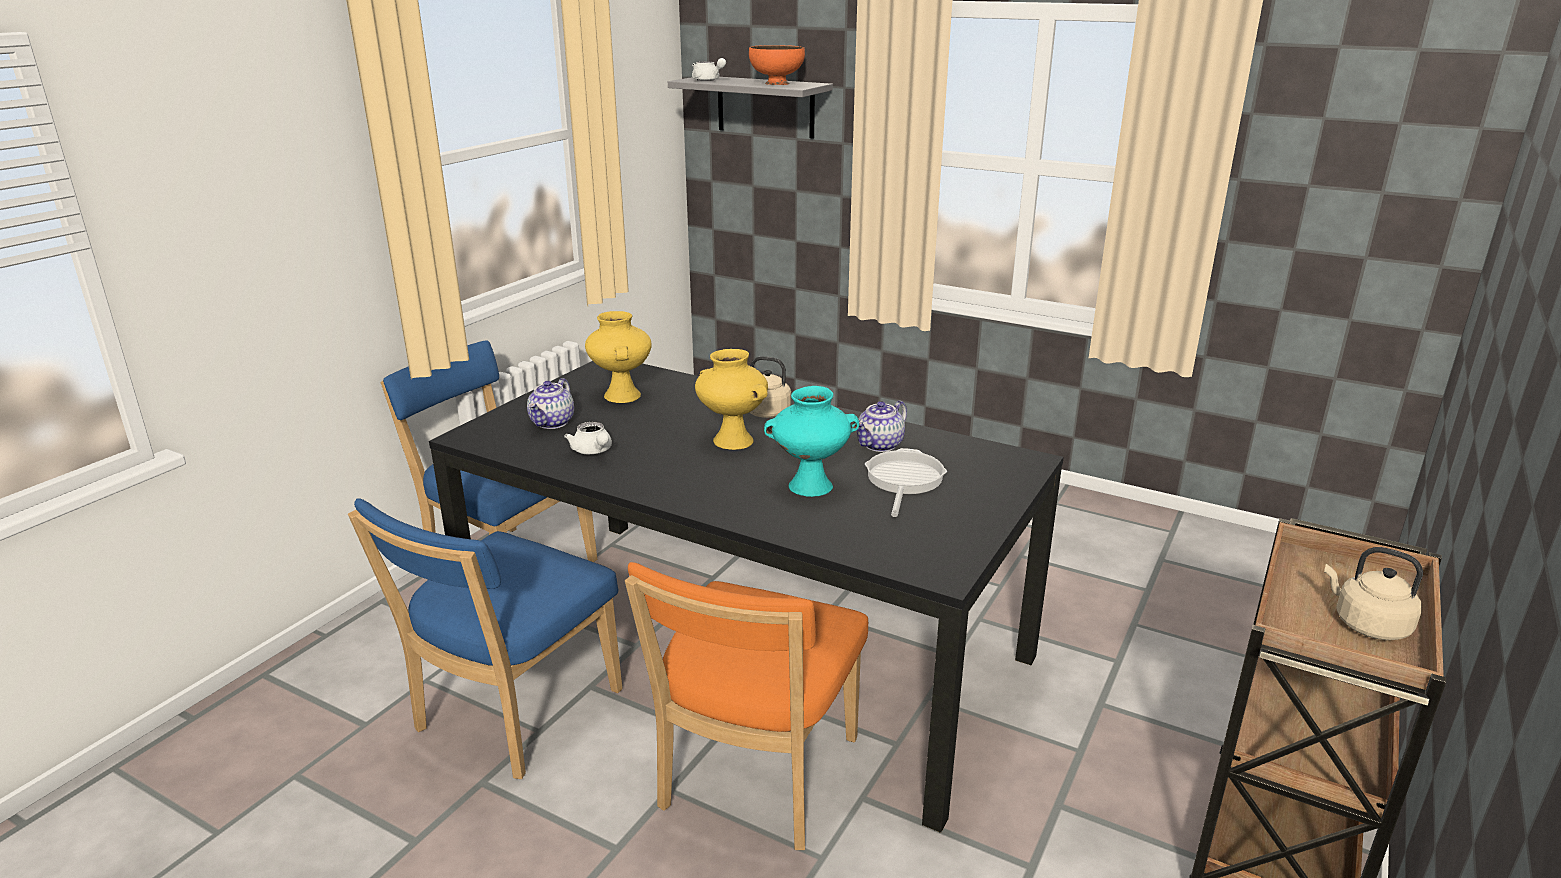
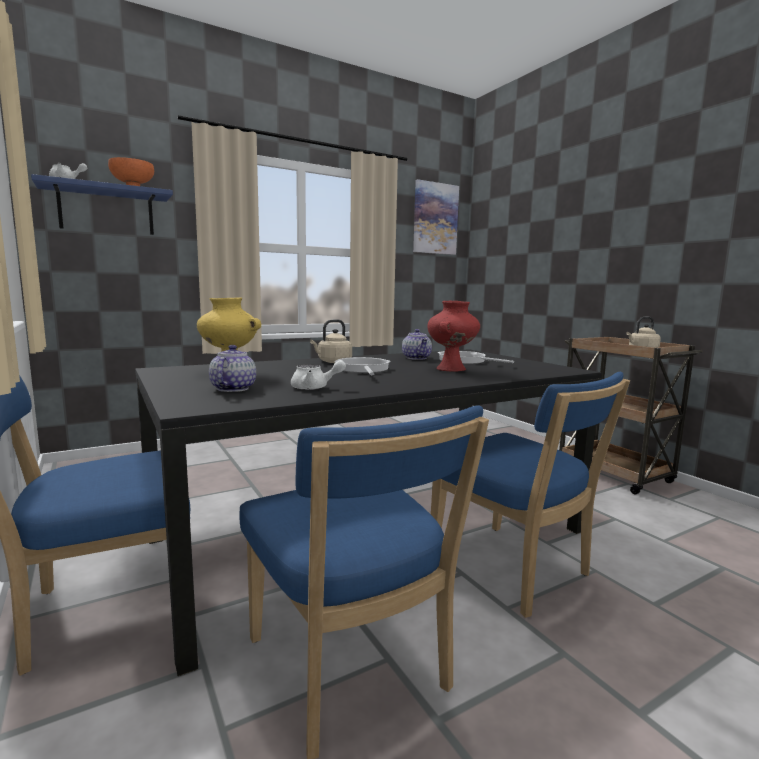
camera: 60 degrees left, 15 degrees down
teapot [527,378,574,429] -> teapot turned 135 degrees counterclockwise [209,345,256,392]
orange chair [625,562,868,850] -> blue chair [431,372,630,618]
grey shelf [668,77,833,139] -> blue shelf [31,174,173,235]
yellow vase [695,349,768,450] -> frying pan [335,357,390,375]
turquoise vase [764,386,859,497] -> red vase [427,301,480,372]
none -> picture [413,179,459,255]

